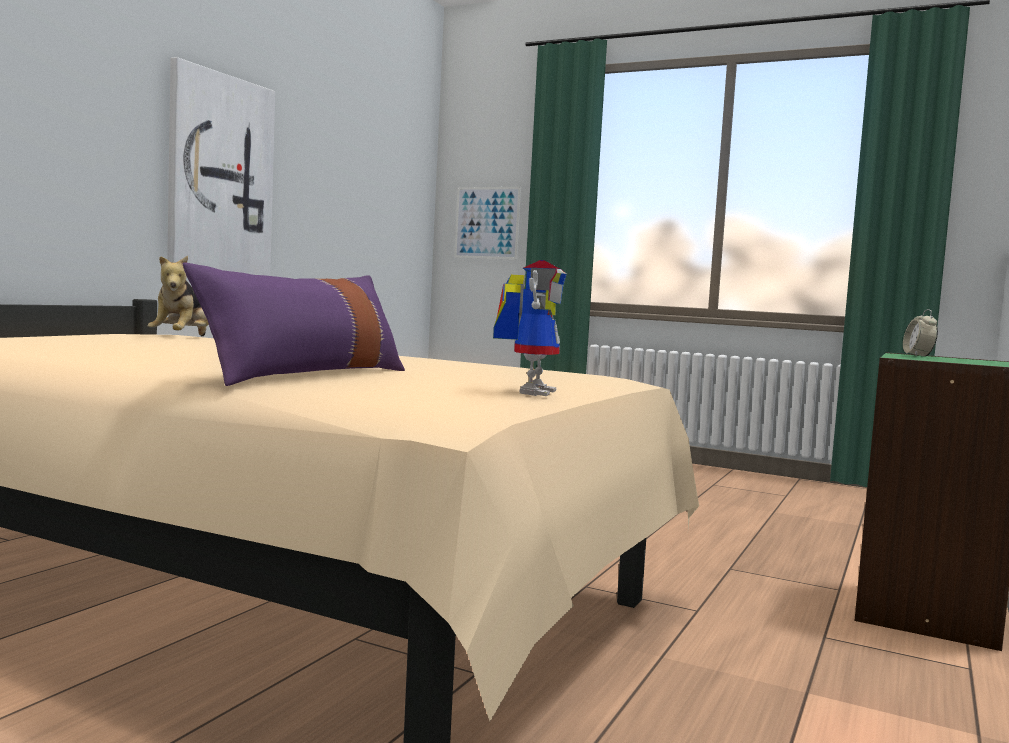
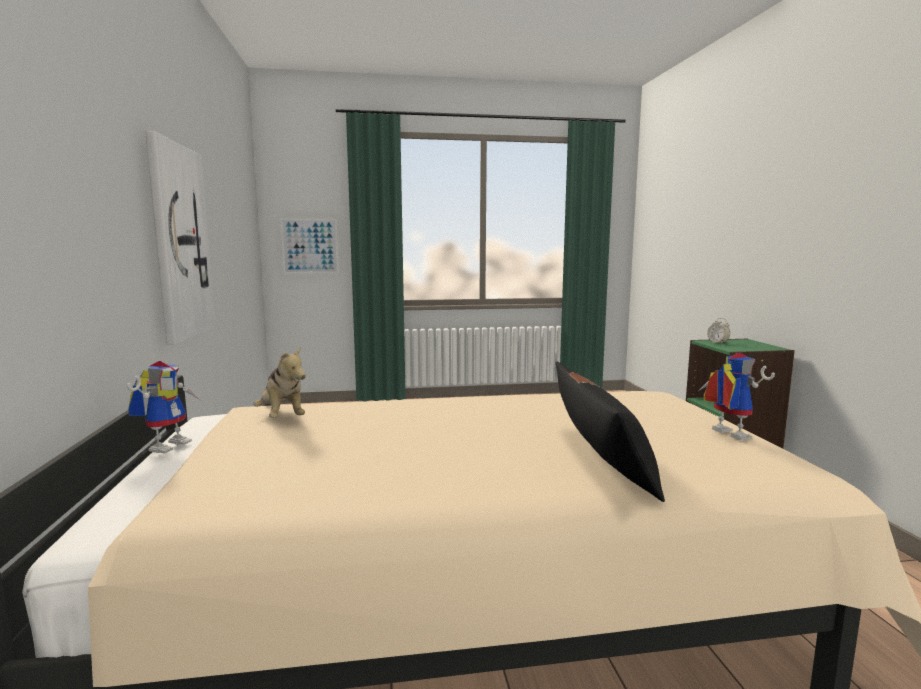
camera: 35 degrees left, 5 degrees up
purple pillow [183,263,405,386] -> black pillow [556,362,665,502]
none -> toy robot [126,361,200,454]

